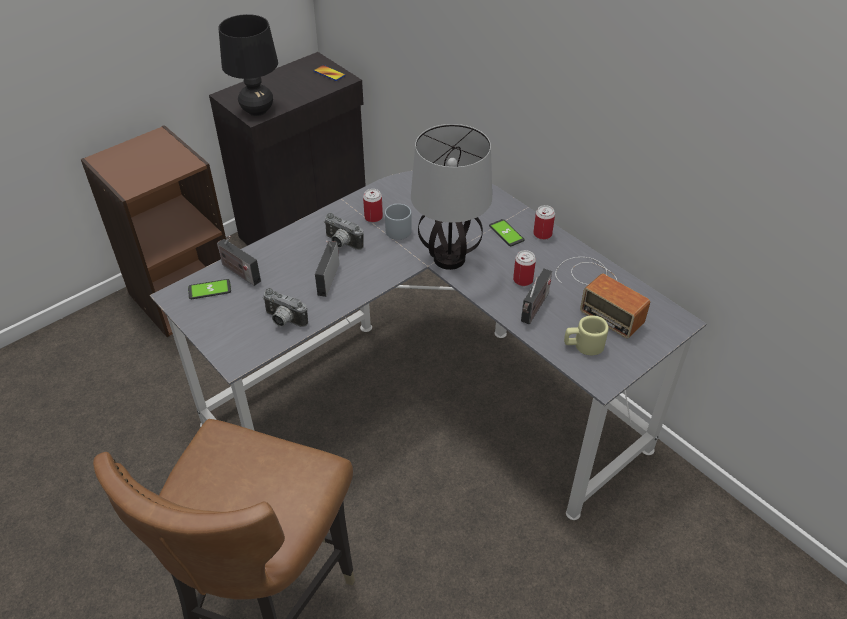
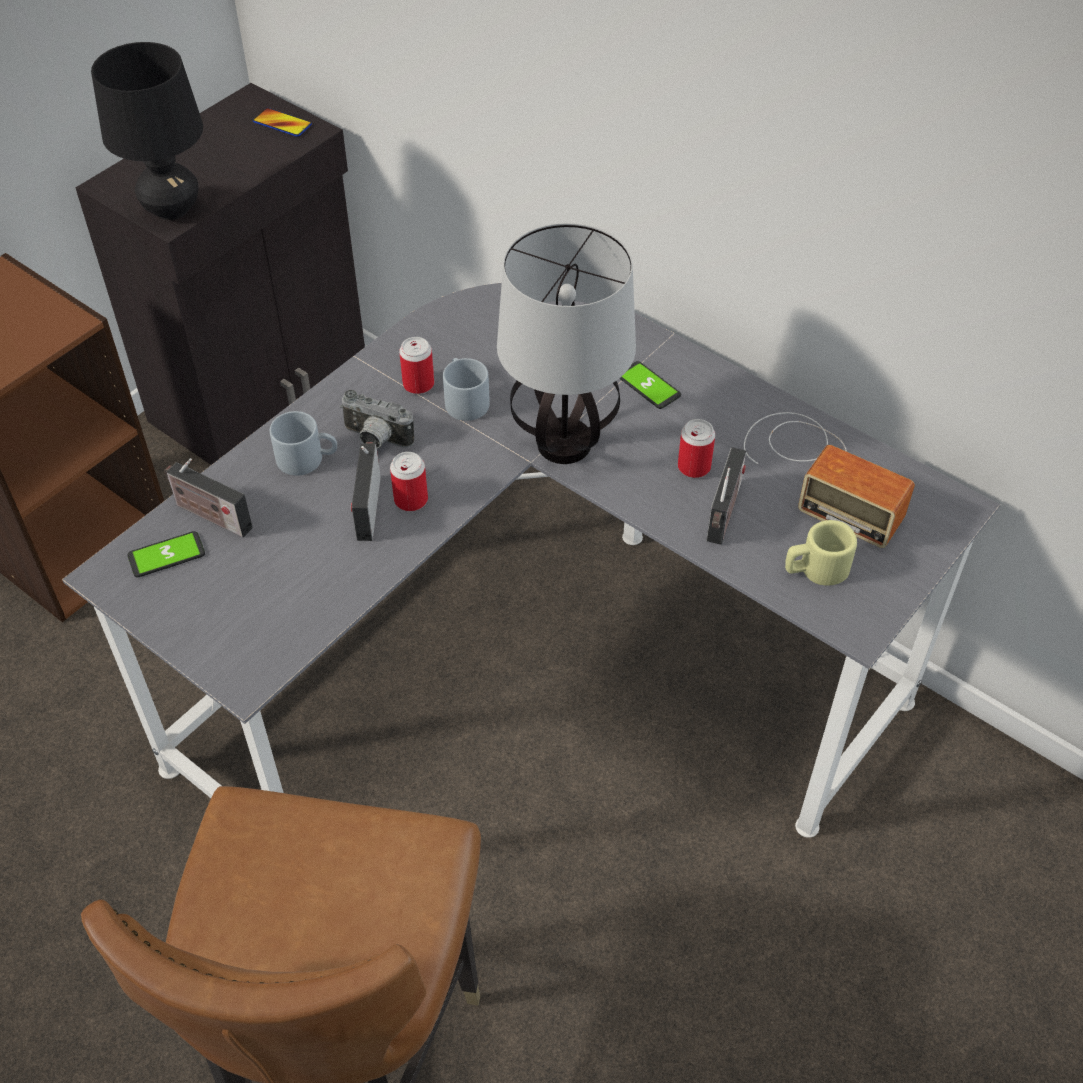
camera: 10 degrees left, 5 degrees up
camera [262,288,308,327] -> none
can [533,205,555,240] -> can moved to [390,452,428,511]
none -> grey mug [270,411,337,476]

